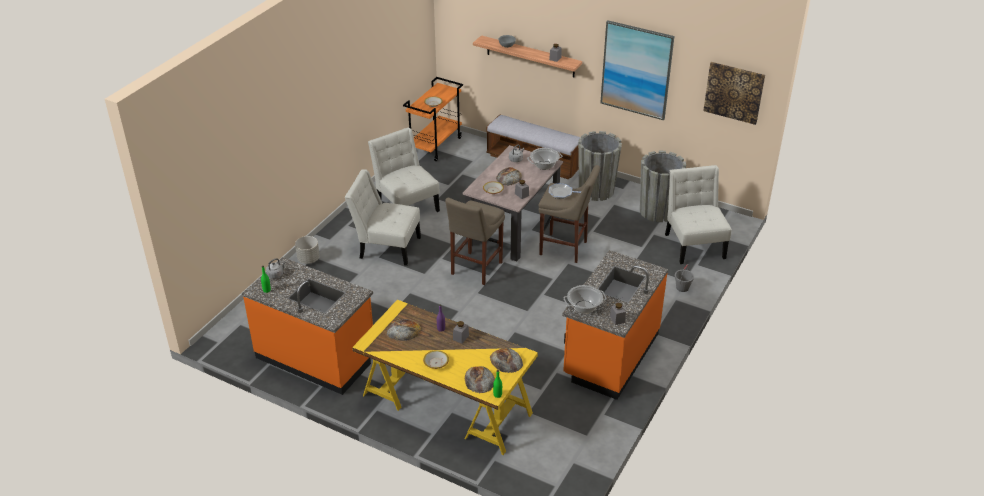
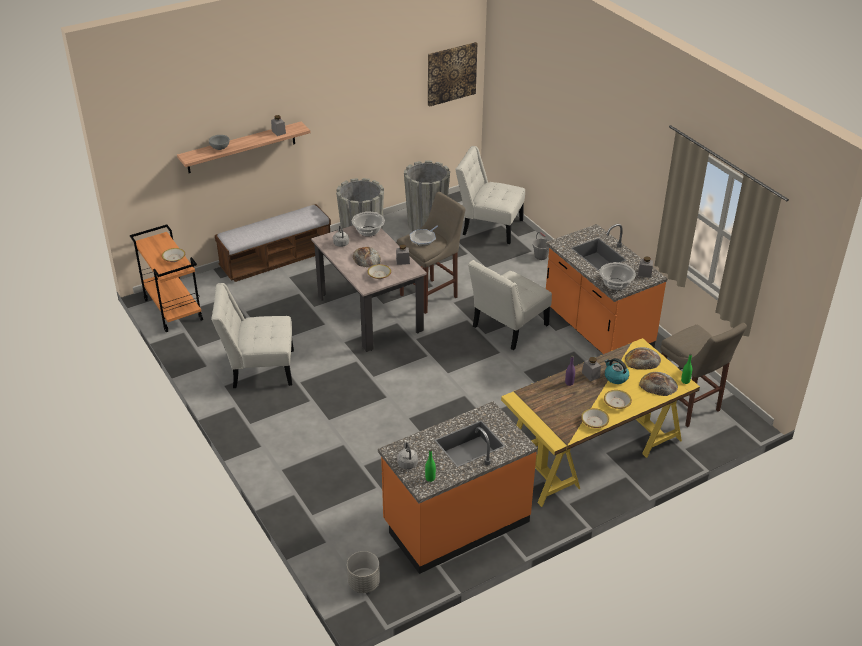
camera: 60 degrees left, 0 degrees up
grey planter [295,236,320,264] -> grey planter moved to [347,551,380,593]
white chair [345,169,421,266] -> white chair moved to [468,260,552,350]
bread [387,319,421,341] -> none
beige stool [445,198,505,285] -> beige stool moved to [661,323,747,427]
picture [600,20,674,120] -> none
none -> bowl [581,408,609,428]
none -> kettle [605,358,629,384]

